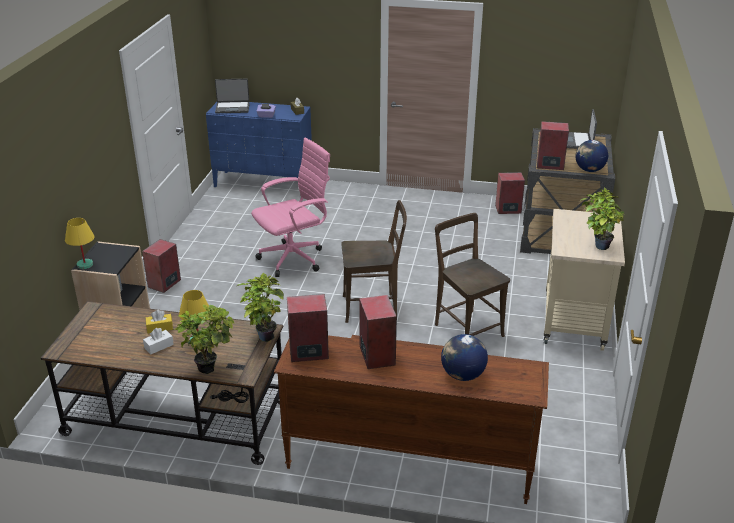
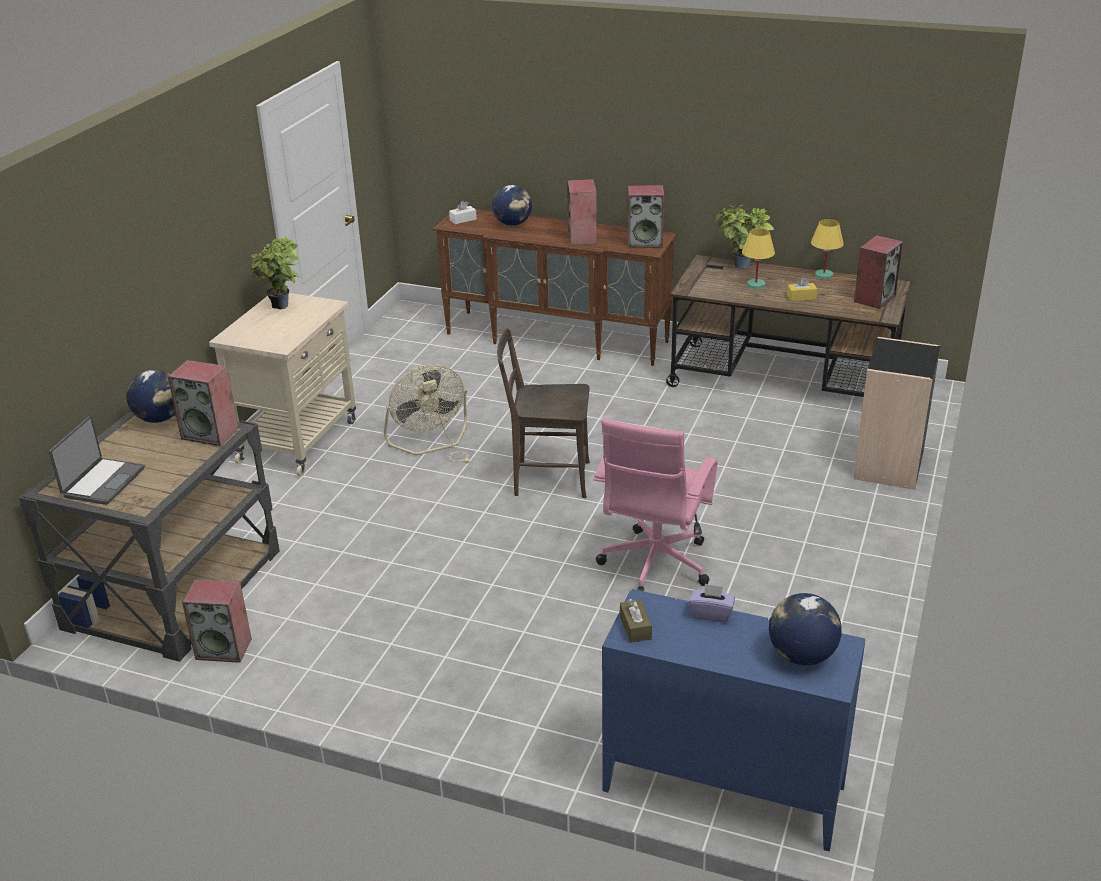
camera: 170 degrees left, 0 degrees up
yellow table lamp [65,218,94,269] -> yellow table lamp moved to [811,219,844,279]
speaker [142,239,181,293] -> speaker moved to [854,235,903,309]
white tissue box [143,328,174,355] -> white tissue box moved to [449,201,477,224]
laptop [215,79,250,113] -> globe [769,593,842,665]
potted plant [237,272,284,342] -> none
pink office chair [251,138,330,277] -> pink office chair turned 45 degrees counterclockwise [593,418,717,591]
brown chair [435,213,510,337] -> beige fan [384,364,469,463]

